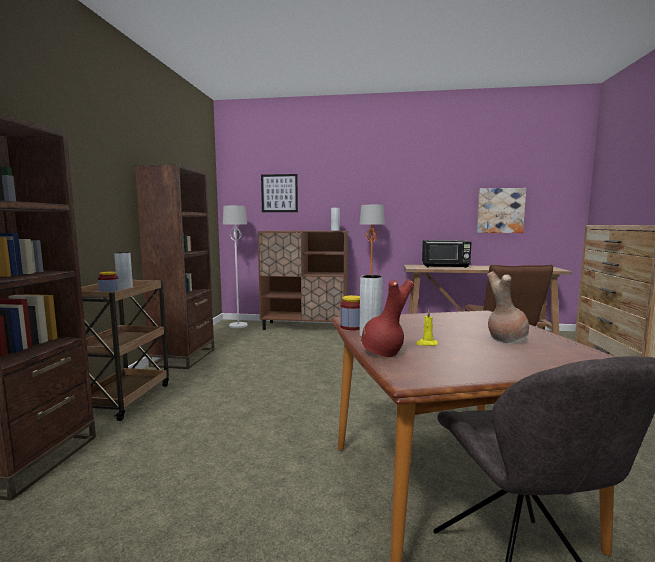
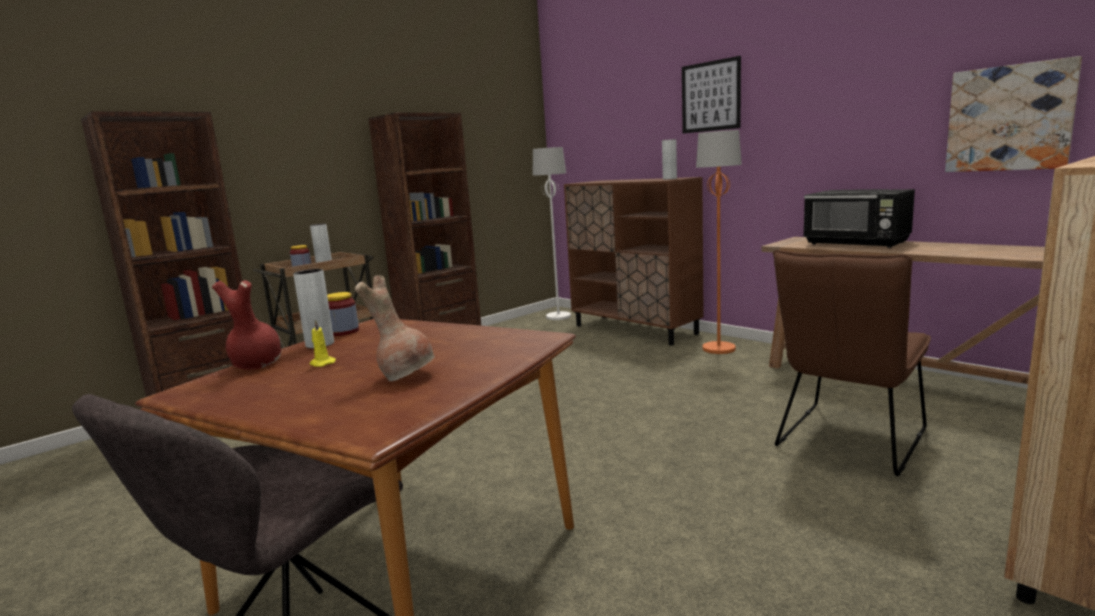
camera: 40 degrees right, 5 degrees up
picture [261,174,298,212] -> picture moved to [682,56,741,134]

